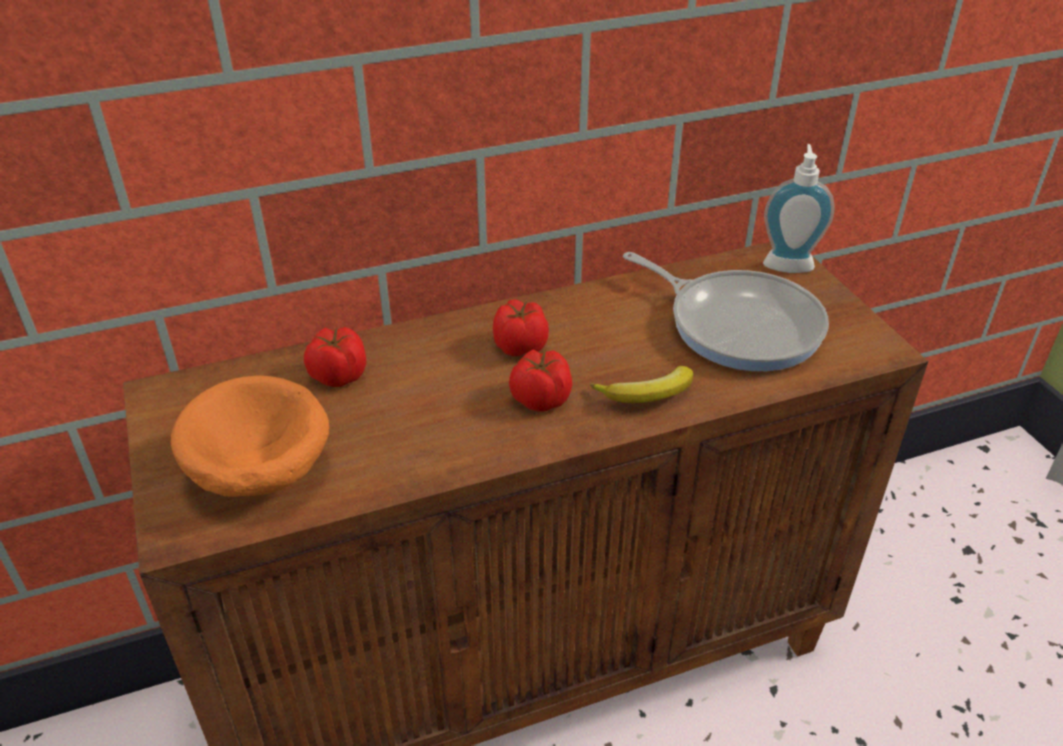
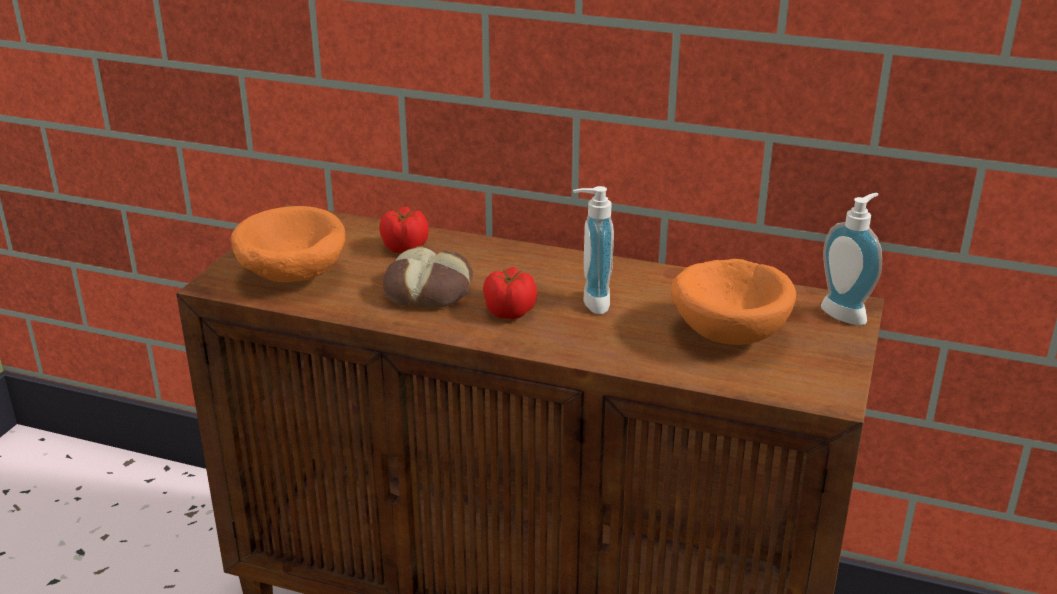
camera: 40 degrees right, 10 degrees down
tomato [493,299,549,356] -> none
banana [590,366,693,403] -> none
frying pan [623,252,829,371] -> orange bowl [671,259,796,345]
none -> bread [383,246,473,308]
none -> soap dispenser [573,186,614,314]

